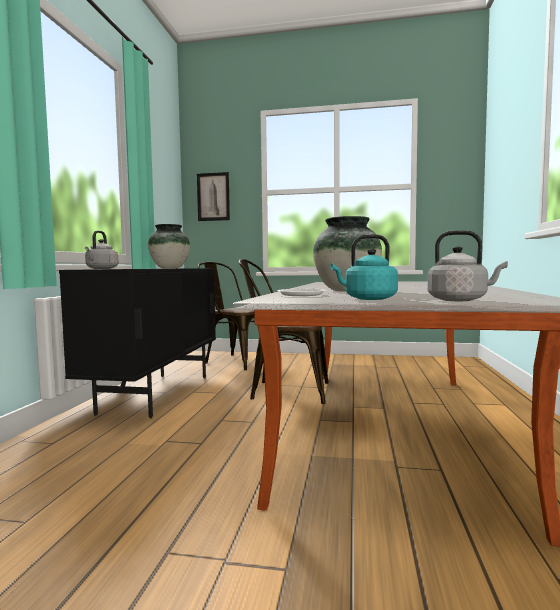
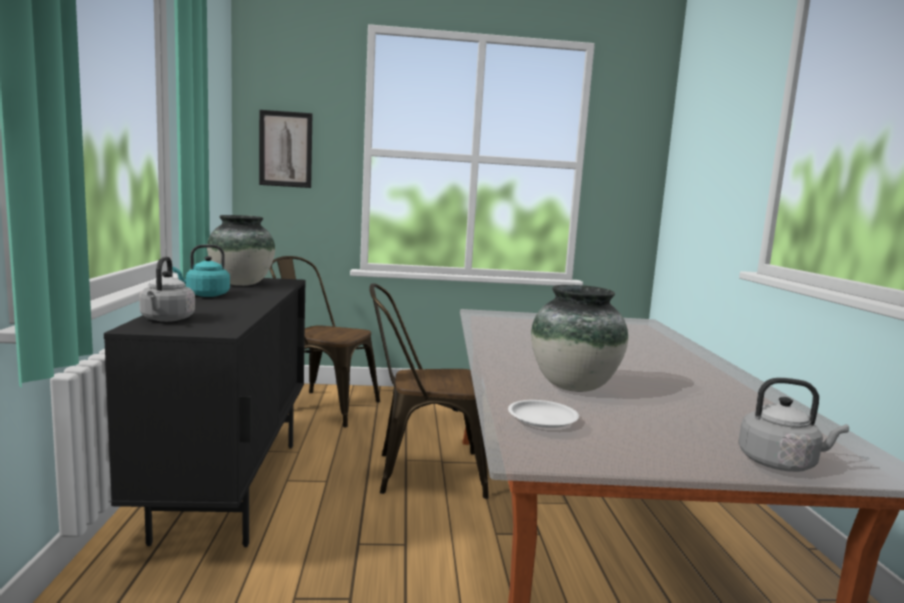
camera: 15 degrees left, 5 degrees up
turquoise kettle [330,234,398,300] -> turquoise kettle moved to [173,244,230,297]

